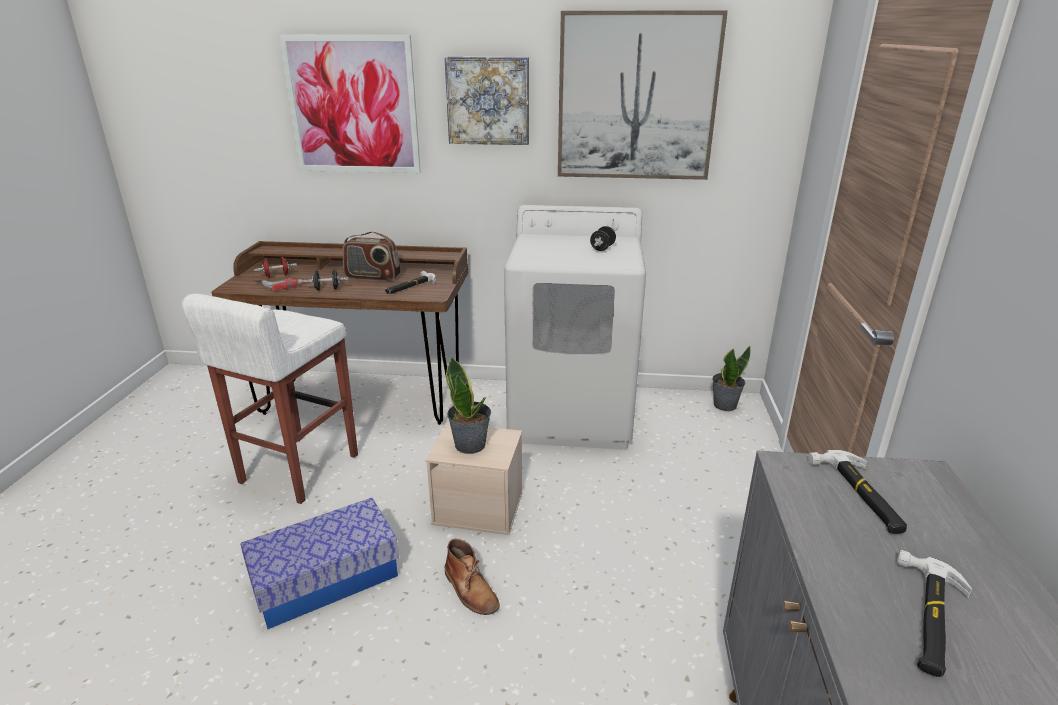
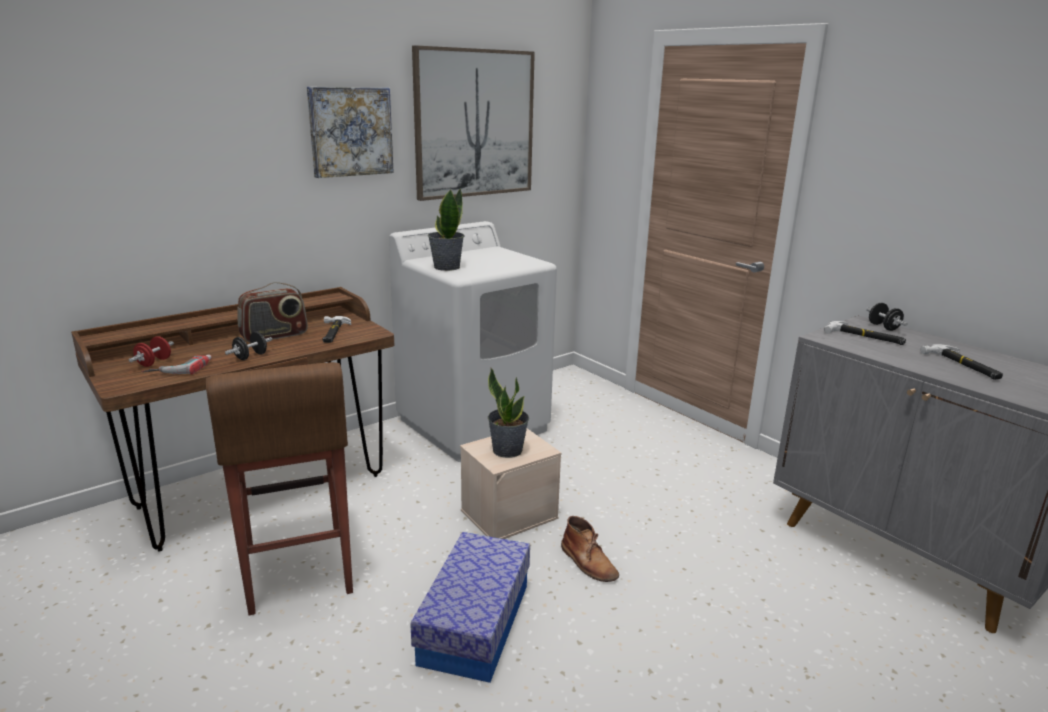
camera: 45 degrees left, 5 degrees down
white stool [182,294,358,504] -> brown stool [206,362,353,616]
picture [279,35,421,173] -> none
brown boot [445,539,500,615] -> brown boot turned 45 degrees clockwise [561,516,619,582]
black dumbbell [590,226,616,251] -> black dumbbell moved to [867,303,908,331]
potted plant [712,346,751,411] -> potted plant moved to [428,188,465,271]

